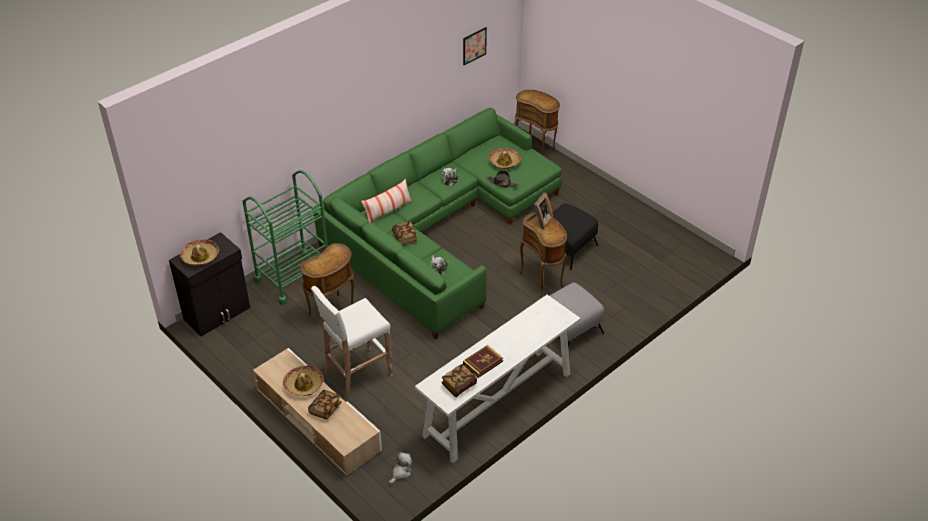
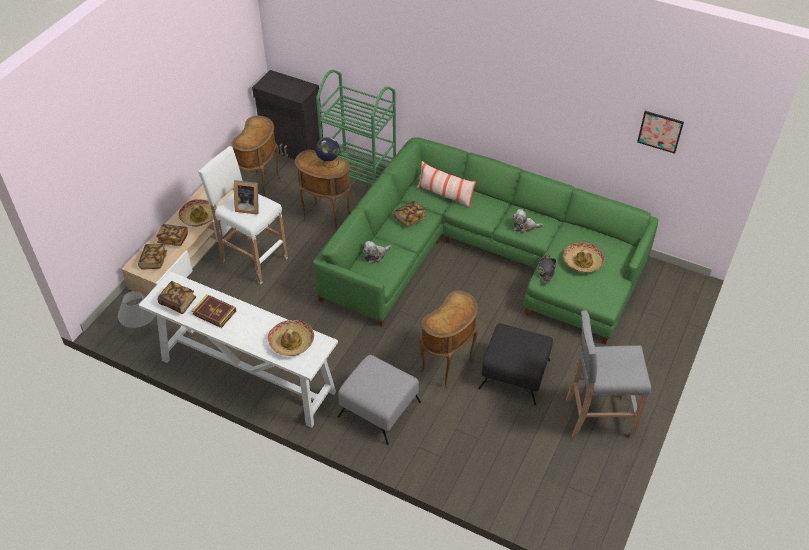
camera: 70 degrees right, 5 degrees up
hat [180,239,219,266] -> hat moved to [268,320,314,356]
plush toy [389,452,412,484] -> grey table lamp [118,291,156,328]
brown side table [515,90,560,155] -> brown side table moved to [232,116,281,197]
picture frame [526,193,553,229] -> picture frame moved to [234,180,259,215]
none -> book [138,244,167,270]
none -> globe [316,137,340,168]
none -> grey stool [566,310,652,438]

